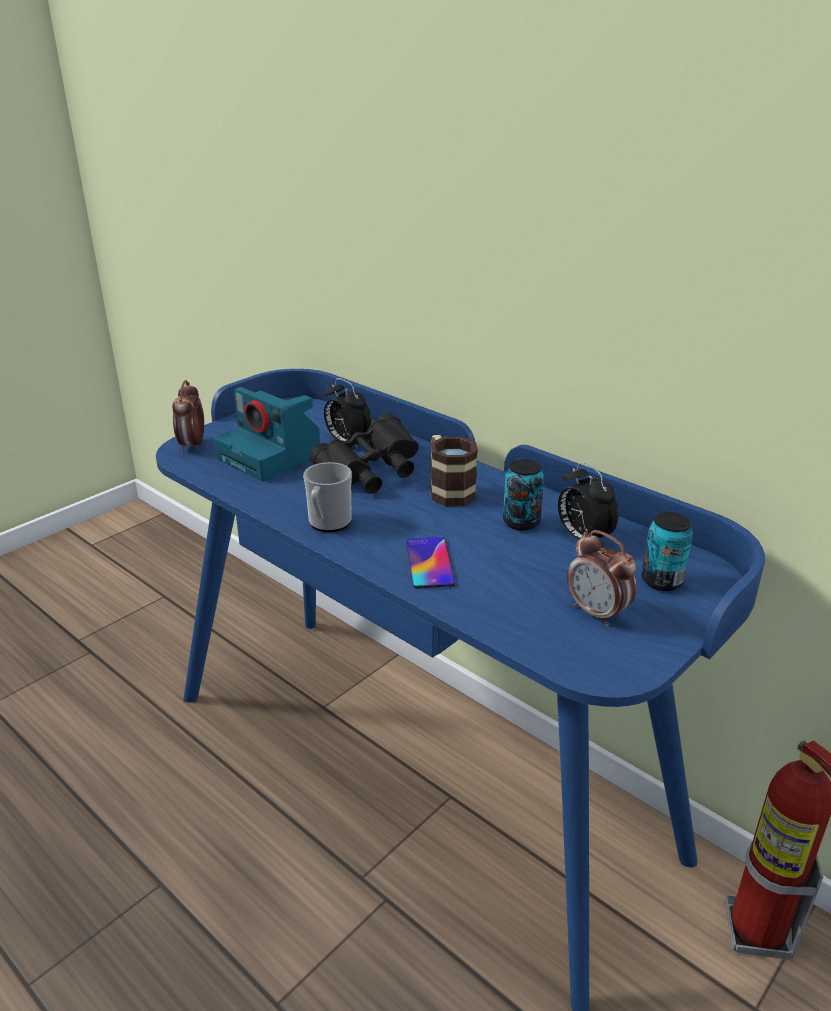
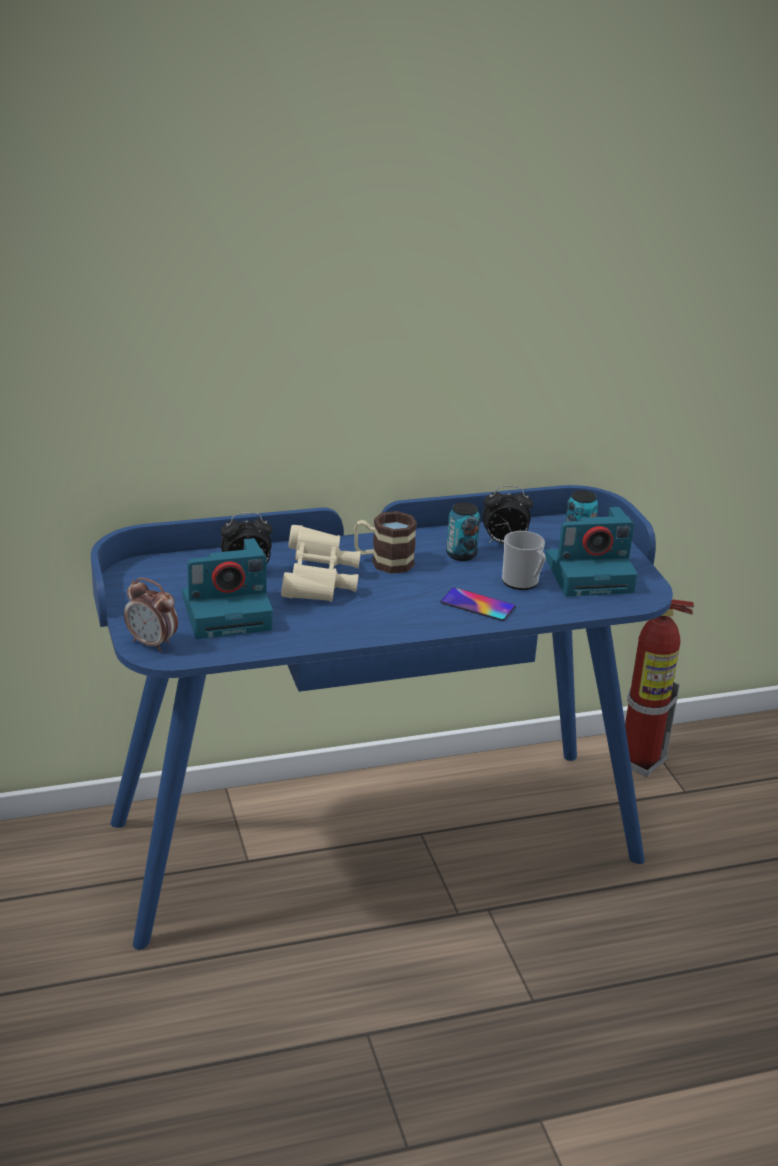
camera: 60 degrees left, 0 degrees up
mug [303,462,352,532] -> mug moved to [502,531,546,590]
black binoculars [310,413,419,494] -> beige binoculars [281,525,361,602]
alarm clock [567,530,637,626] -> camera [545,507,638,596]

